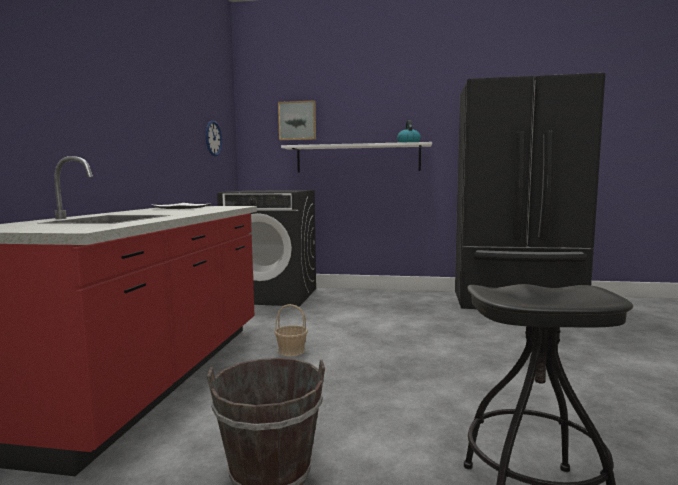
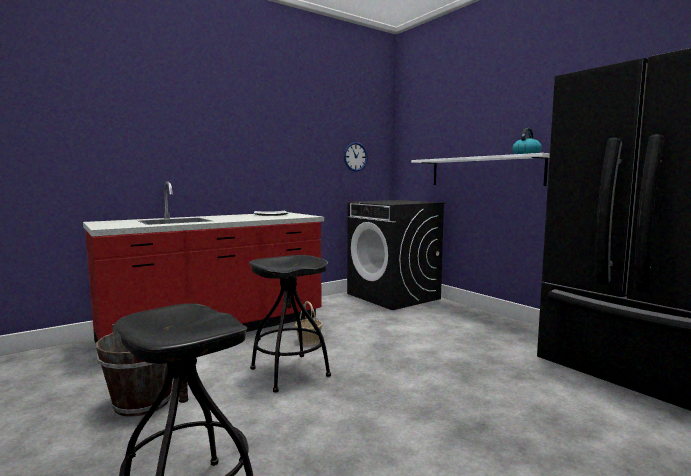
camera: 45 degrees right, 0 degrees up
picture [278,100,316,140] -> none
none -> black stool [249,255,331,392]

